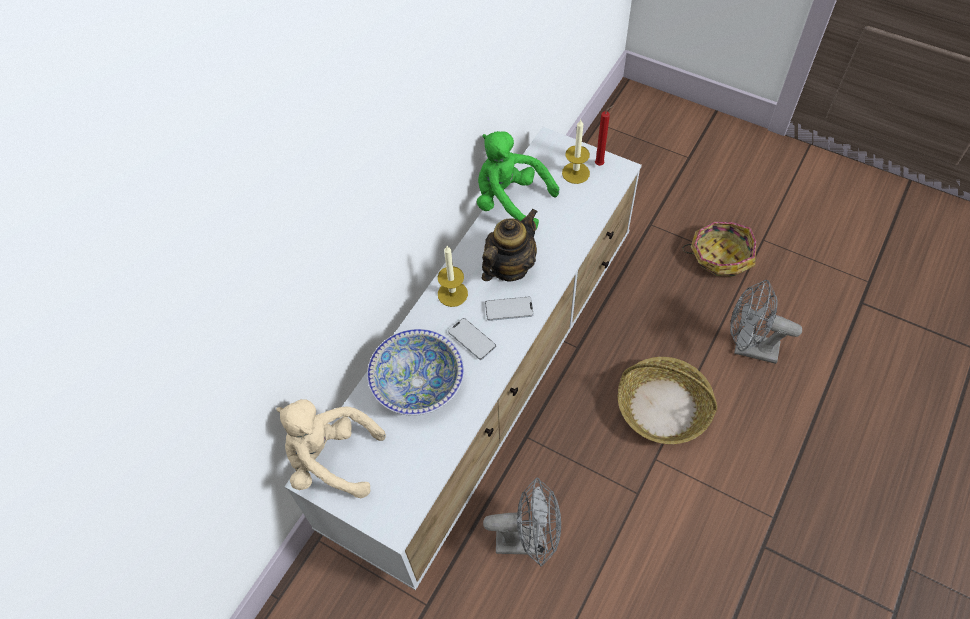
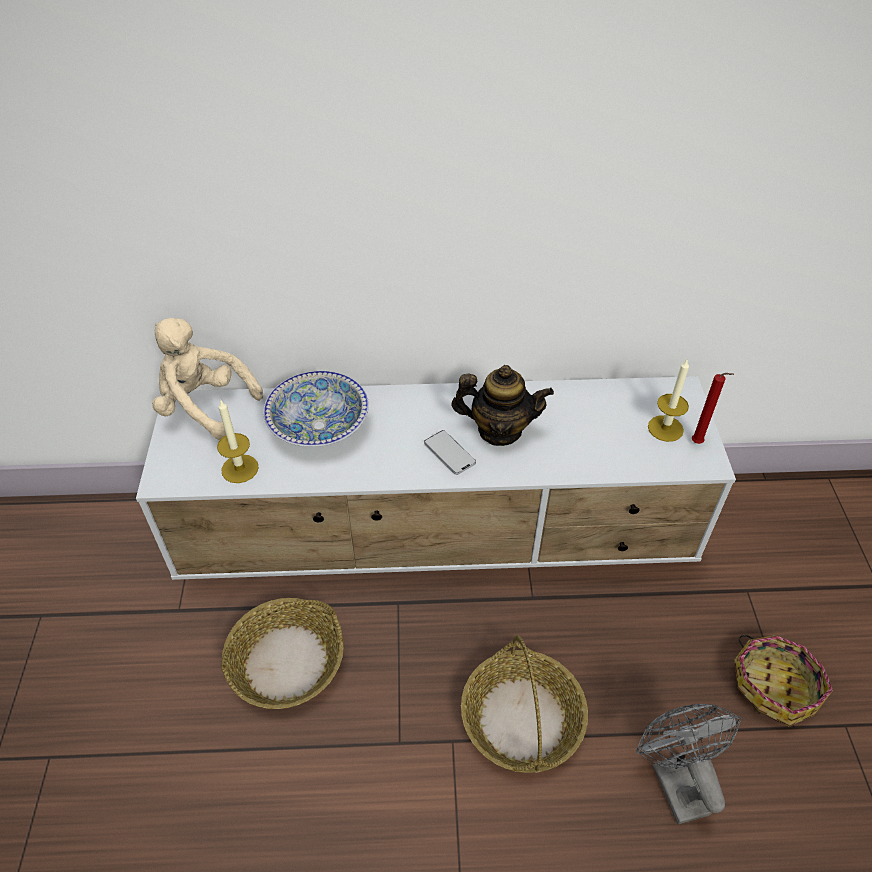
camera: 55 degrees right, 10 degrees down
beige plush toy [276,399,386,498] -> beige plush toy turned 45 degrees counterclockwise [152,318,263,440]
candle [438,246,468,307] -> candle moved to [217,400,259,483]
phone [448,318,496,360] -> none
green plush toy [477,131,559,230] -> none
grey fan [483,477,561,566] -> basket [221,598,344,709]

